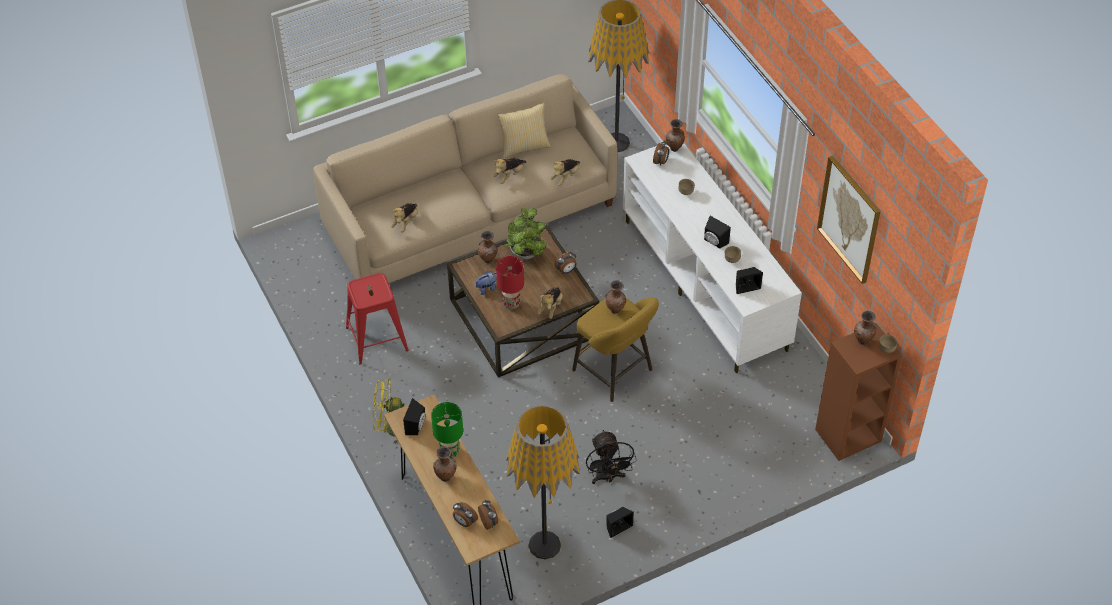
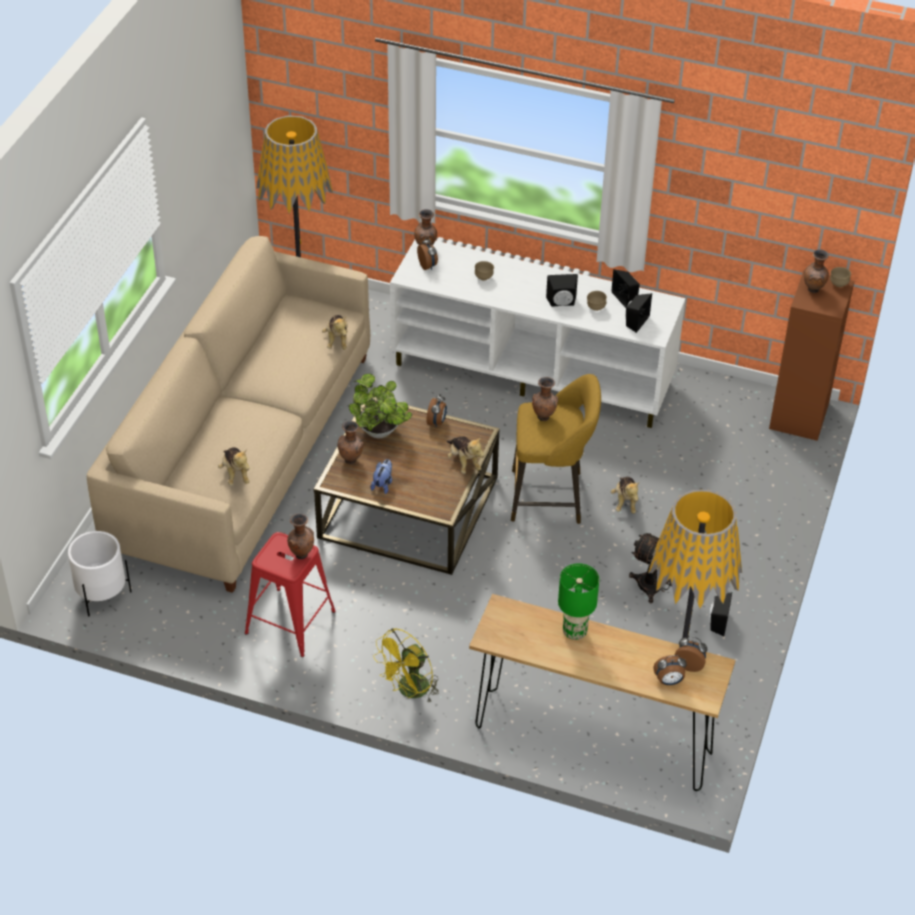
camera: 45 degrees left, 5 degrees down
black speaker [403,398,426,435] -> black speaker moved to [611,269,640,308]
brown vase [433,447,457,482] -> brown vase moved to [287,514,314,559]
plush toy [493,158,526,184] -> plush toy moved to [611,477,640,513]
red table lamp [496,256,524,310] -> none
pillow [497,102,551,158] -> none
picture [817,155,881,284] -> none
none -> white planter [68,531,132,616]

